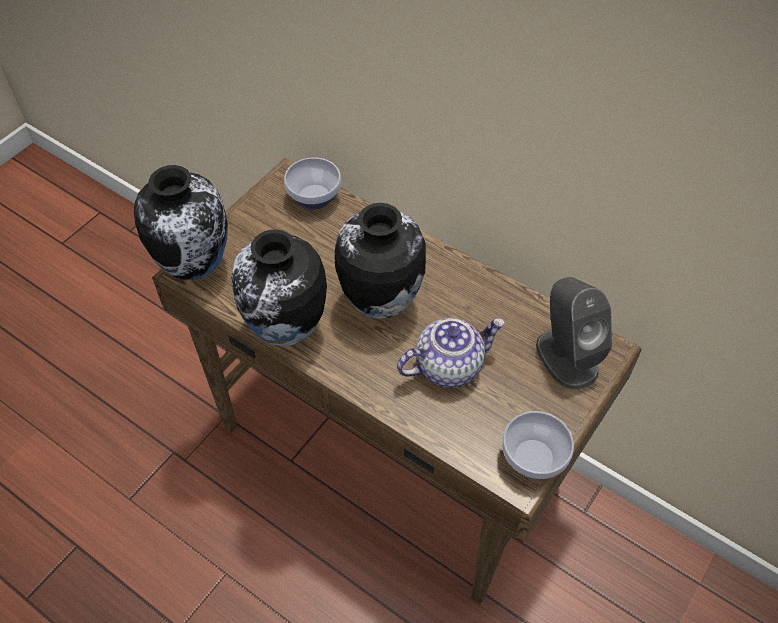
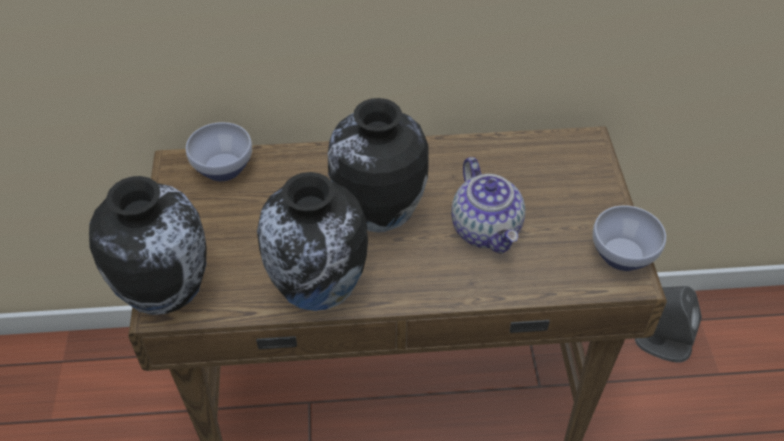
camera: 40 degrees left, 5 degrees down
teapot [397,318,505,388] -> teapot turned 135 degrees clockwise [451,157,525,254]
grey speaker [536,277,612,390] -> grey speaker moved to [635,286,702,363]

